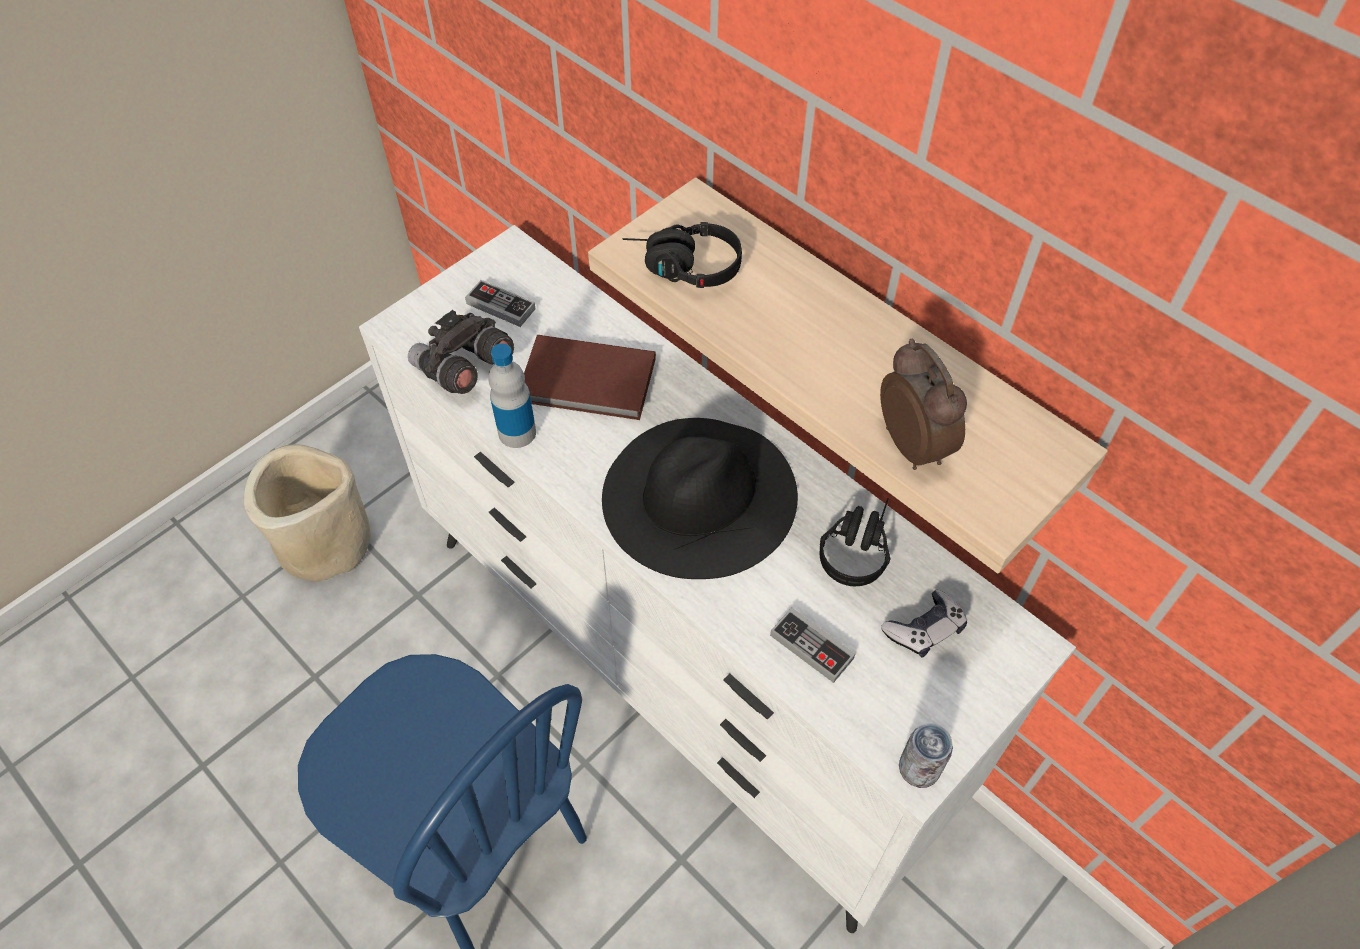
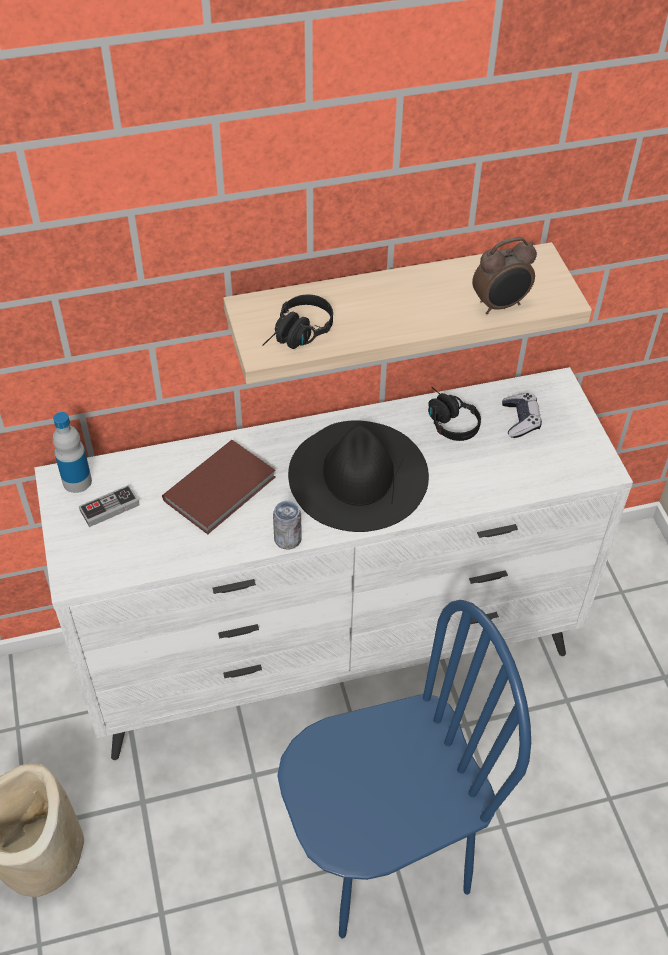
camera: 60 degrees left, 5 degrees down
grey binoculars [408,310,514,394] -> none
bottle [488,344,536,448] -> bottle moved to [53,412,92,493]
game controller [770,607,855,683] -> none
alarm clock [880,339,967,470] -> alarm clock turned 150 degrees clockwise [472,237,537,314]
can [899,723,953,788] -> can moved to [273,501,302,550]

